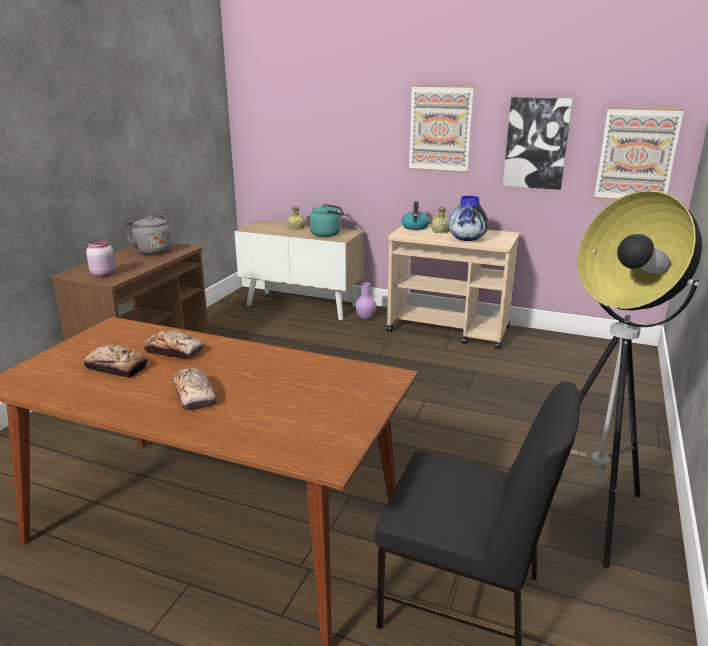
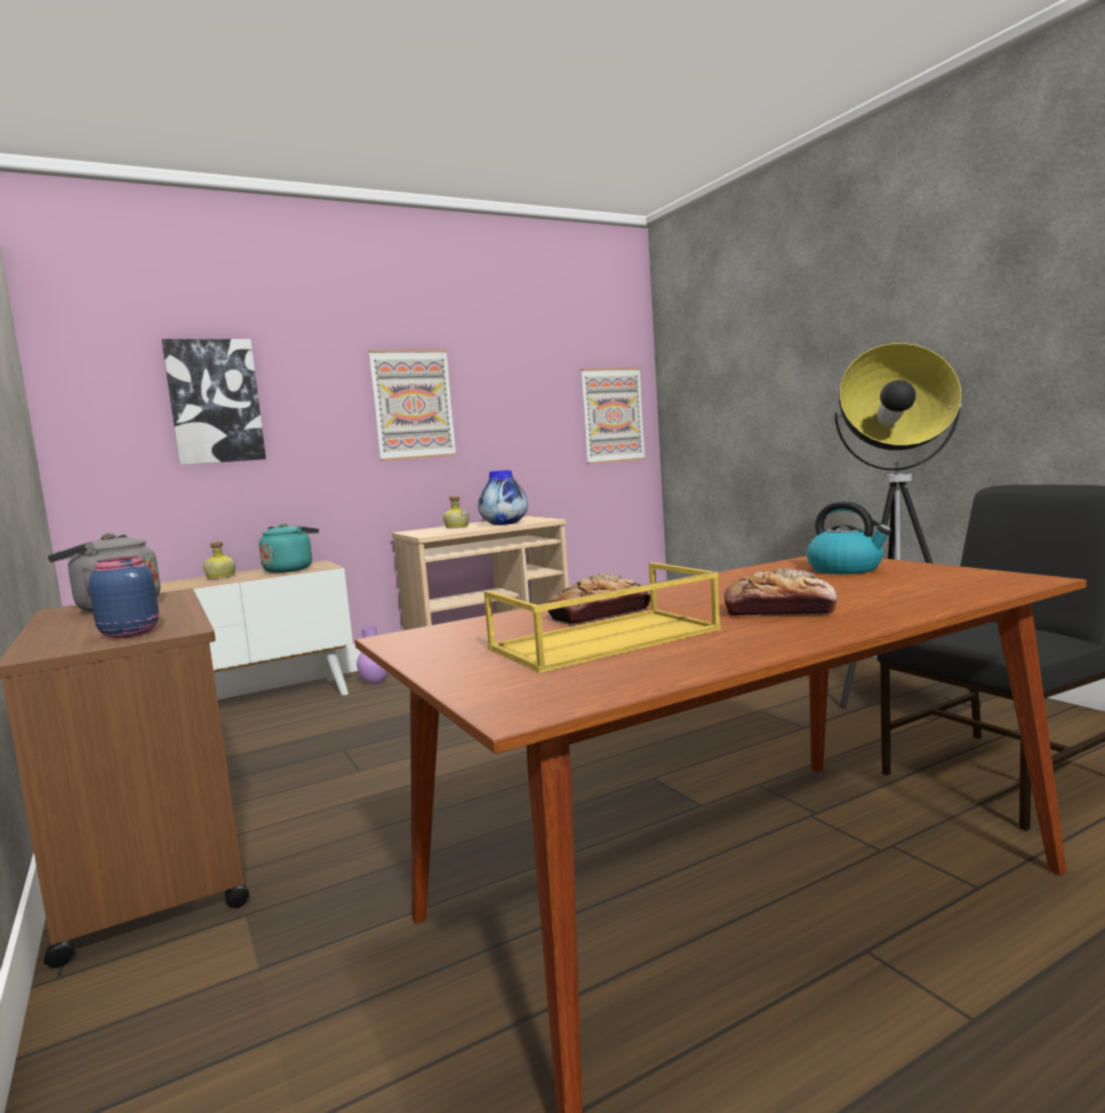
camera: 50 degrees left, 15 degrees down
bread [83,345,147,378] -> yellow tray [484,562,721,673]
pink jar [86,240,116,277] -> blue jar [89,556,159,638]
kettle [402,201,429,230] -> kettle moved to [807,501,892,574]
picture [503,97,573,190] -> picture moved to [162,339,266,465]

